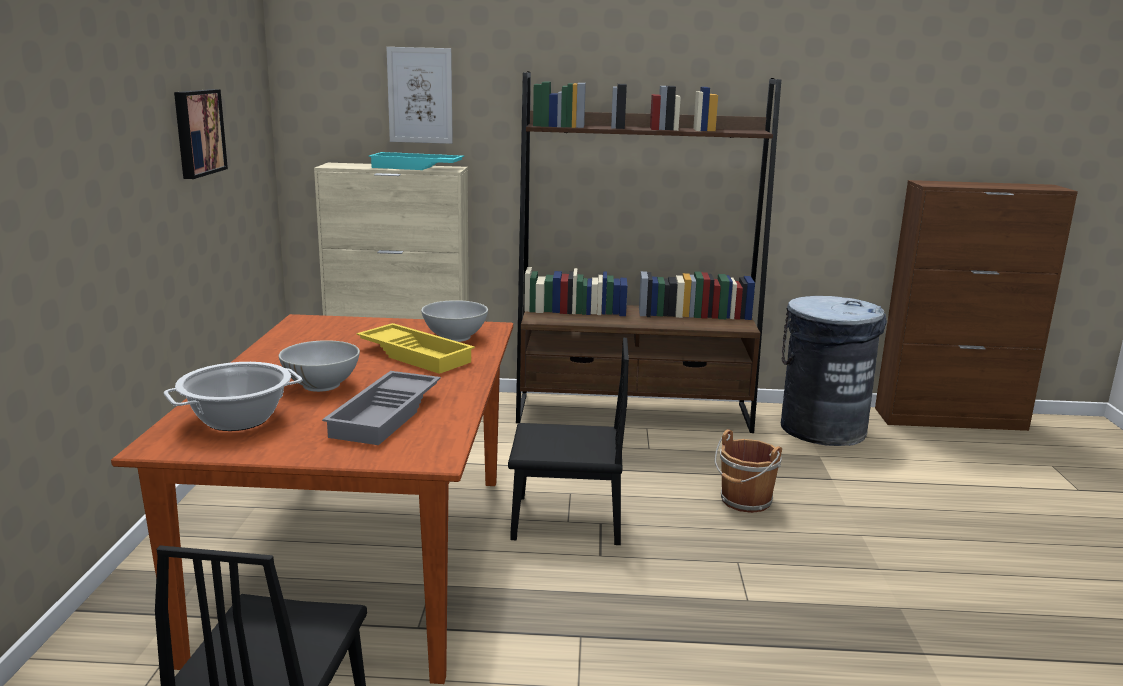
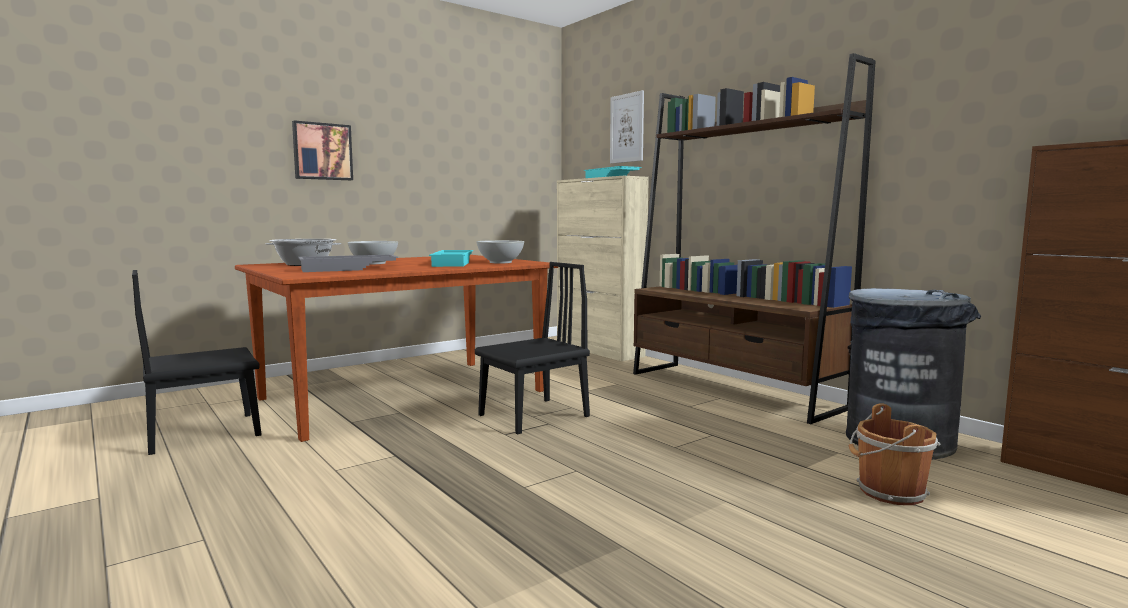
camera: 50 degrees right, 10 degrees down
picture [174,89,228,179] -> picture moved to [292,120,353,180]
yellow tray [356,323,475,374] -> turquoise tray [429,250,473,267]
black chair [508,338,629,545] -> black chair turned 90 degrees counterclockwise [475,262,590,434]
brown bucket [715,429,782,513] -> brown bucket moved to [849,404,941,505]

